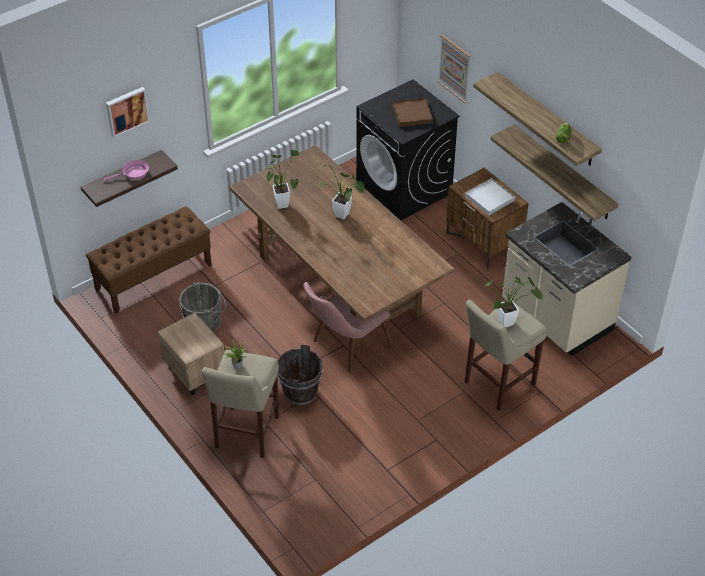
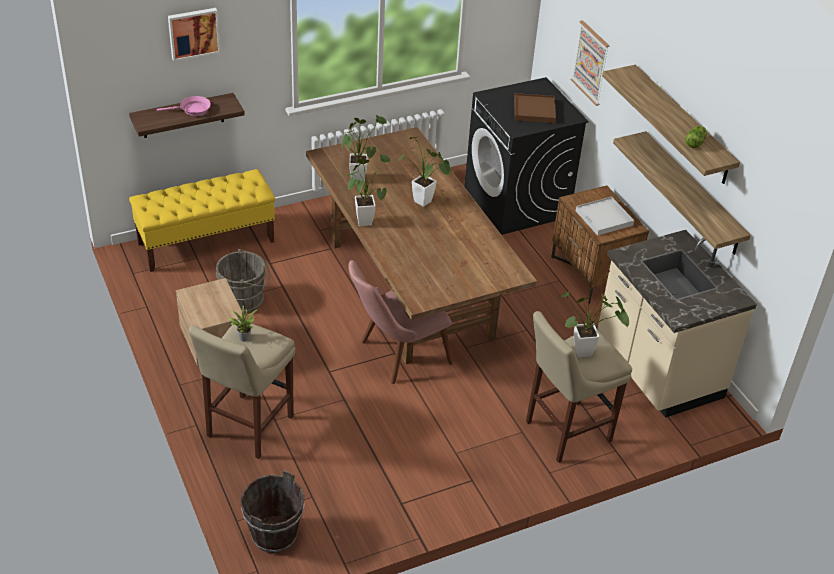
camera: 10 degrees right, 5 degrees down
brown bench [86,206,212,314] -> yellow bench [129,169,275,272]
brown bucket [277,344,323,405] -> brown bucket moved to [240,471,305,553]
none -> potted plant [347,154,390,226]

